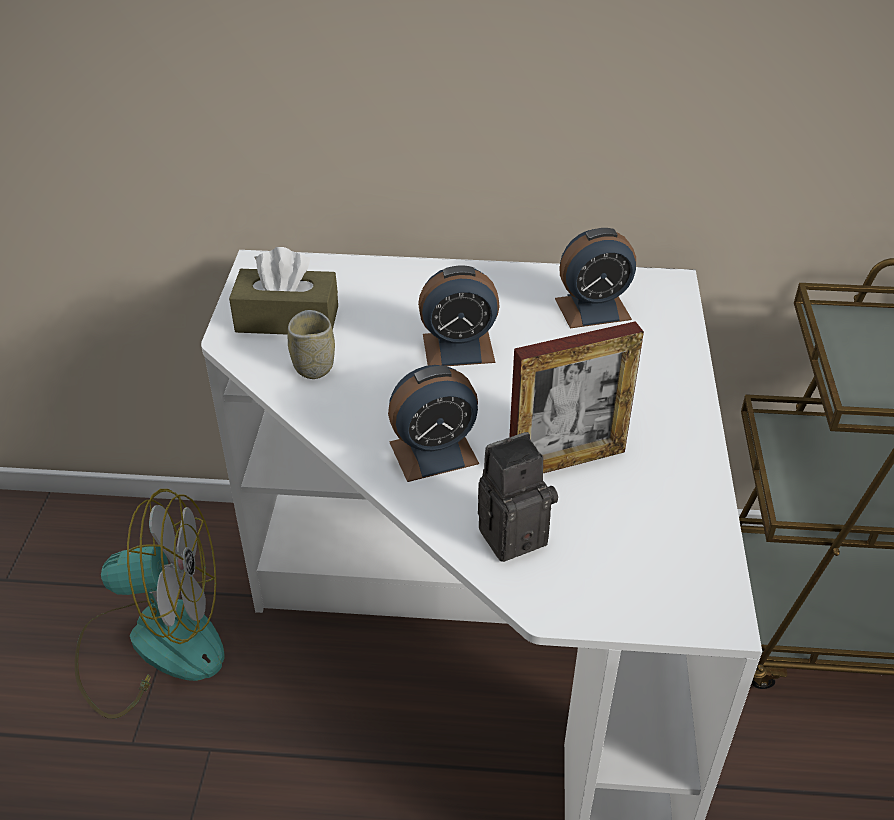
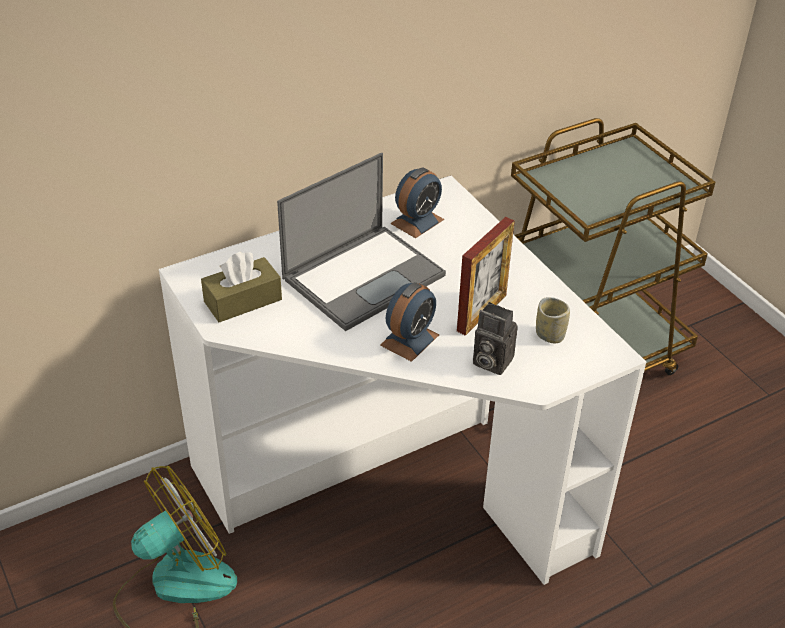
camera: 35 degrees left, 0 degrees up
cup [288,310,335,379] -> cup moved to [536,297,570,343]
alarm clock [418,266,500,366] -> laptop [277,153,446,331]
camera [478,432,558,562] -> camera turned 90 degrees counterclockwise [473,302,518,375]

